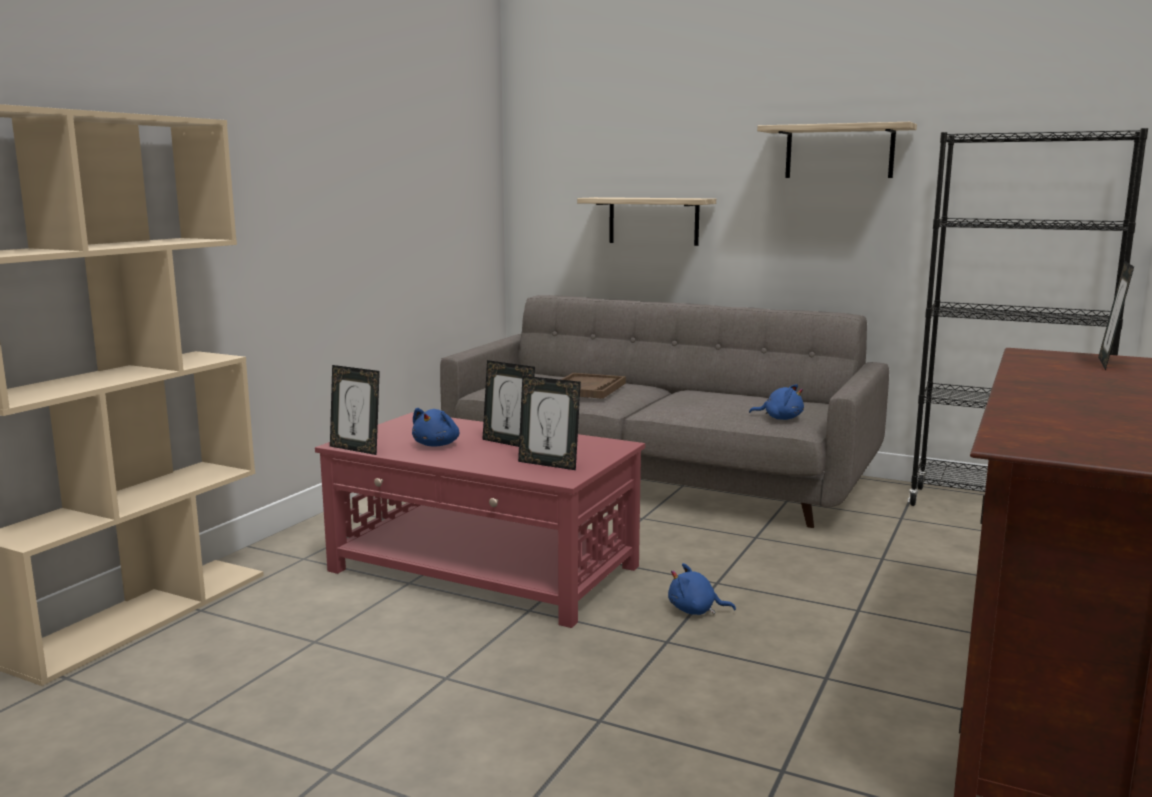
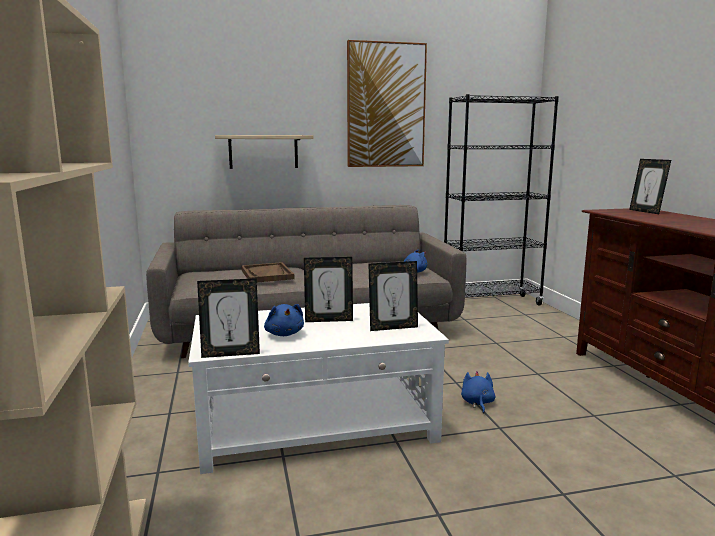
camera: 40 degrees left, 0 degrees up
red coffee table [315,412,645,628] -> white coffee table [188,303,449,474]
blue plush toy [668,563,736,615] -> blue plush toy turned 120 degrees clockwise [461,371,495,413]
shelf [757,122,917,178] -> picture [347,40,427,167]

